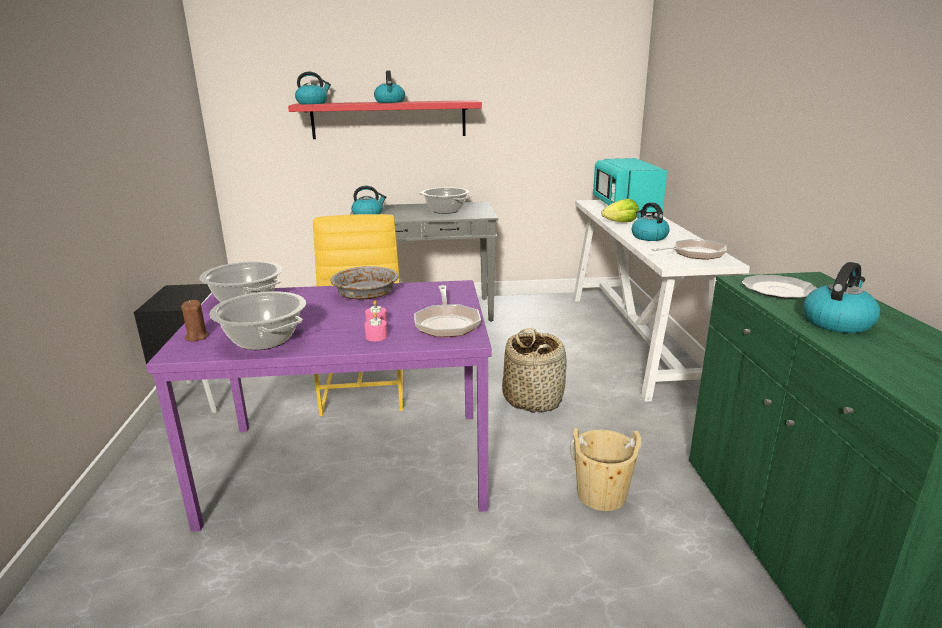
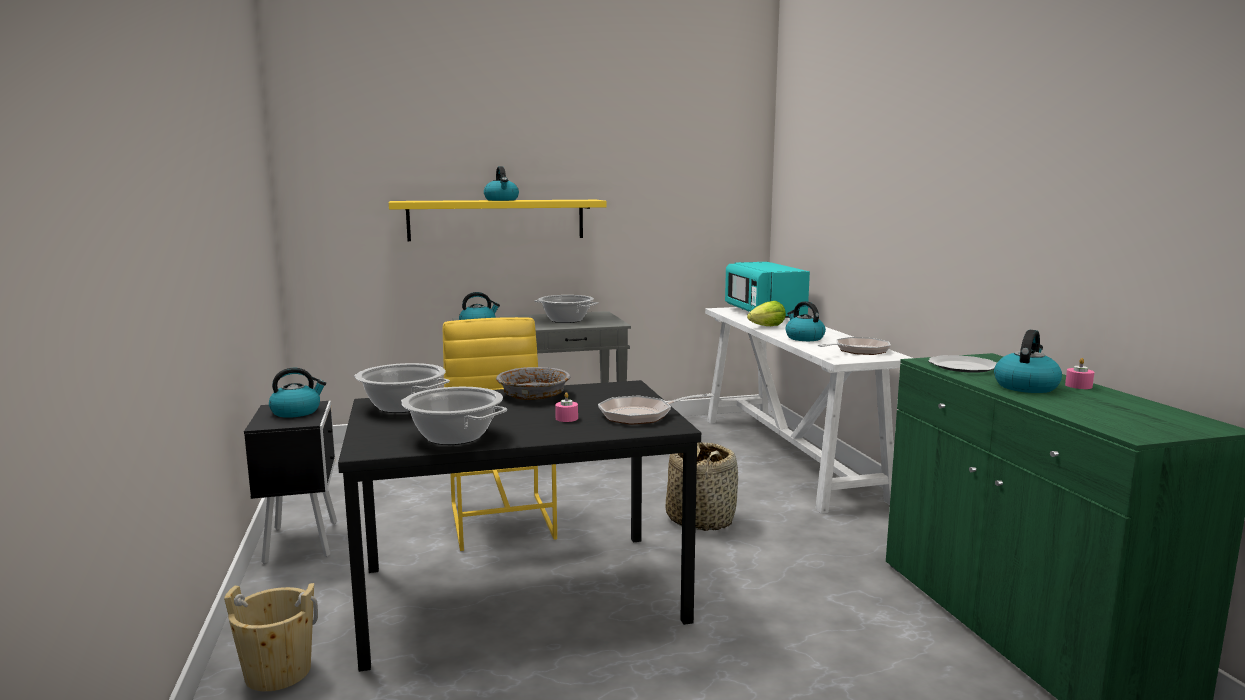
camera: 10 degrees left, 10 degrees down
purple dining table [146,280,492,532] -> black dining table [338,380,701,672]
brown candle [181,300,209,341] -> none
red shelf [288,100,482,139] -> yellow shelf [389,200,607,241]
kettle [295,72,331,104] -> kettle moved to [269,368,326,418]
pink candle [364,312,388,341] -> pink candle moved to [1065,358,1094,389]
frying pan [414,285,481,337] -> frying pan turned 90 degrees clockwise [598,393,714,425]
beige bucket [570,428,642,511] -> beige bucket moved to [224,583,318,692]

